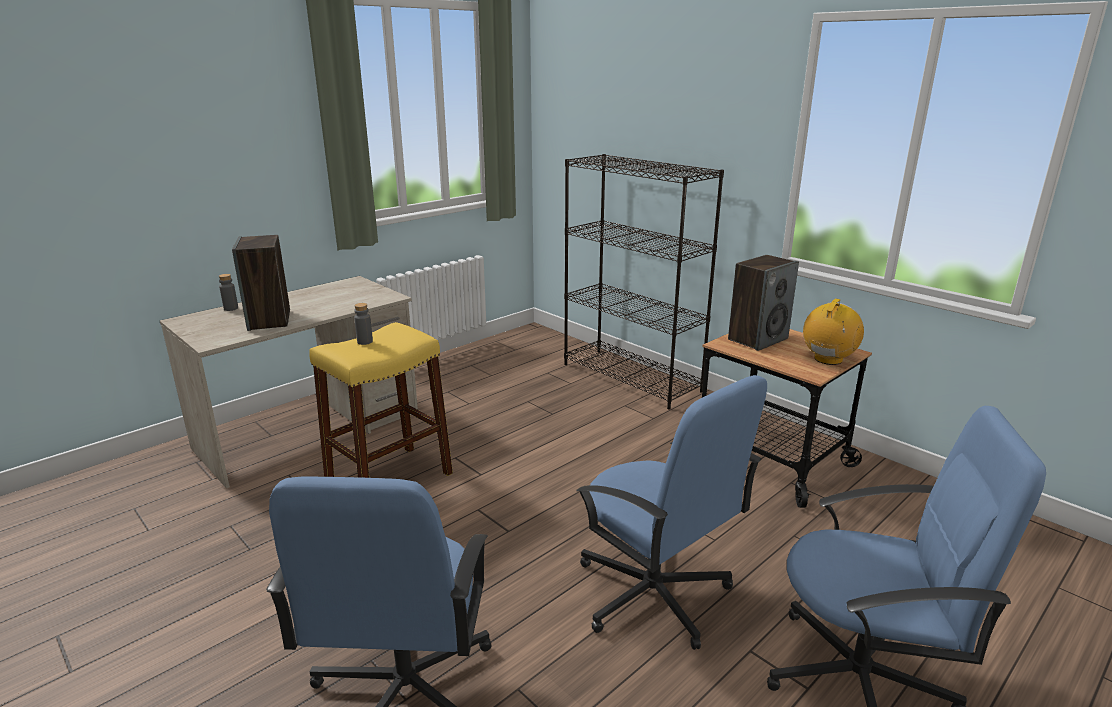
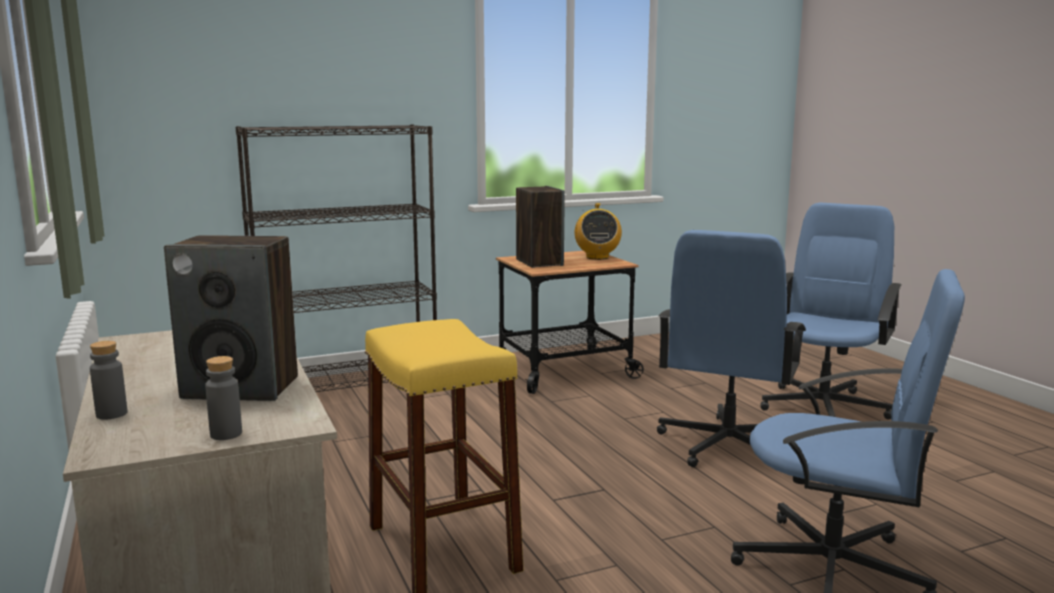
camera: 70 degrees left, 10 degrees down
grey bottle [354,303,373,345] -> grey bottle moved to [205,356,242,440]
blue office chair [576,375,767,650] -> blue office chair turned 135 degrees clockwise [657,230,806,467]
radio [803,299,864,365] -> radio turned 150 degrees counterclockwise [575,203,622,260]

